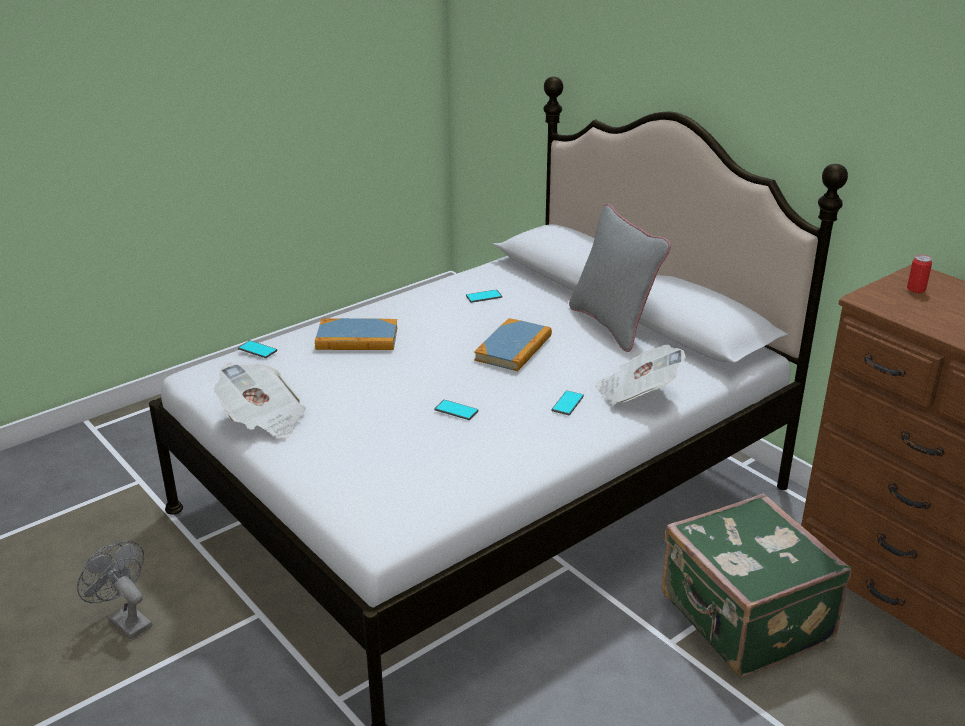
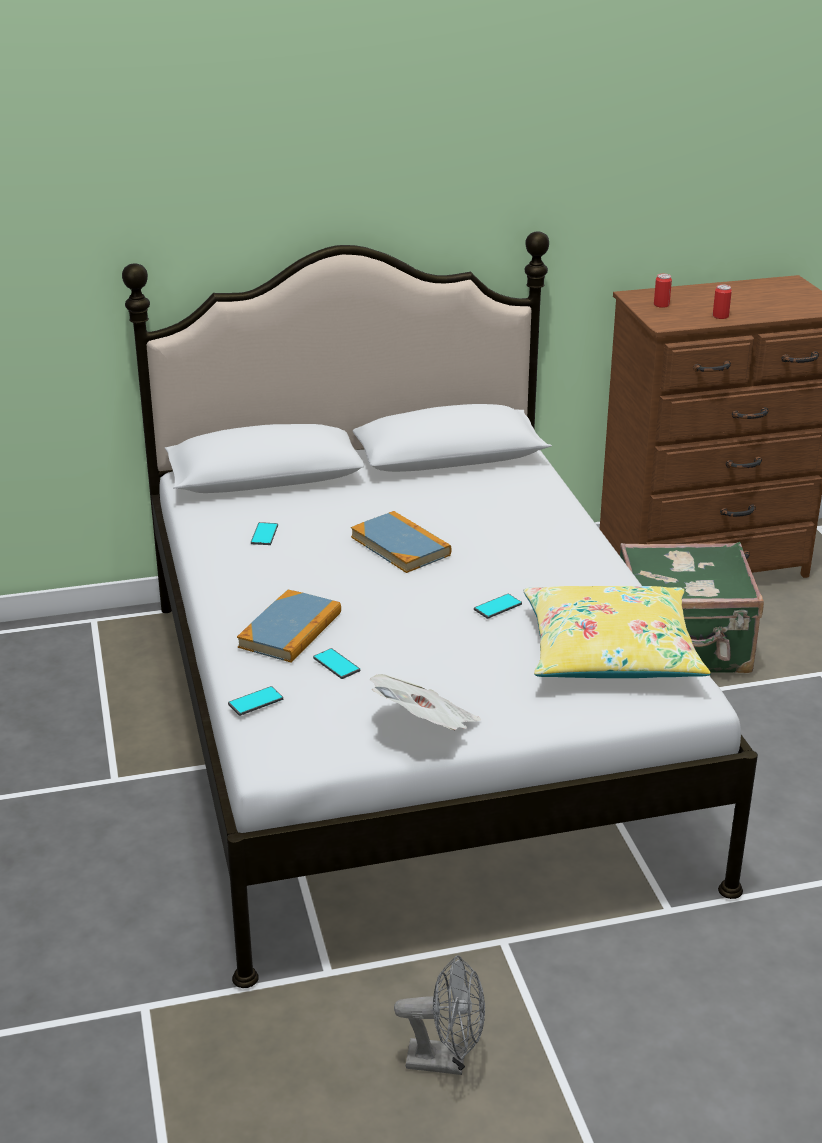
camera: 65 degrees left, 0 degrees up
grey fan [77,541,152,639] -> grey fan turned 150 degrees counterclockwise [394,955,485,1075]
phone [552,390,584,415] -> phone moved to [313,648,360,679]
grey pillow [569,203,671,352] -> none
newspaper [595,345,686,405] -> none
none -> yellow pillow [524,586,711,678]
none -> can [713,284,732,319]

